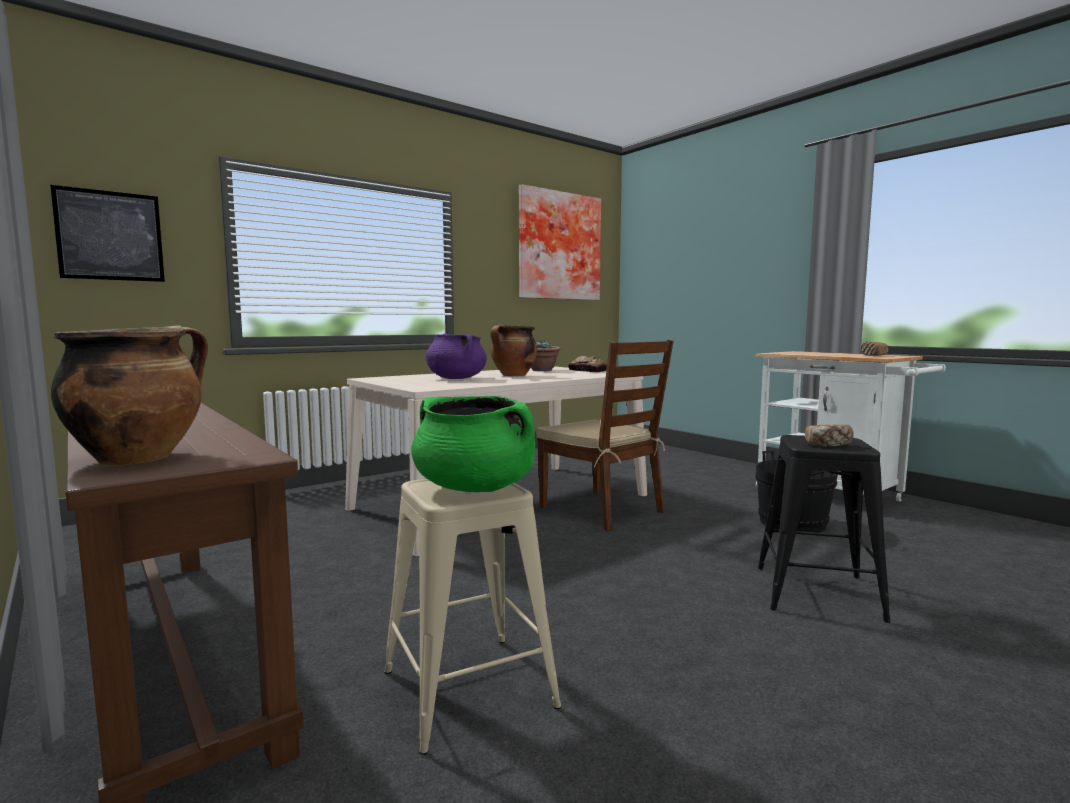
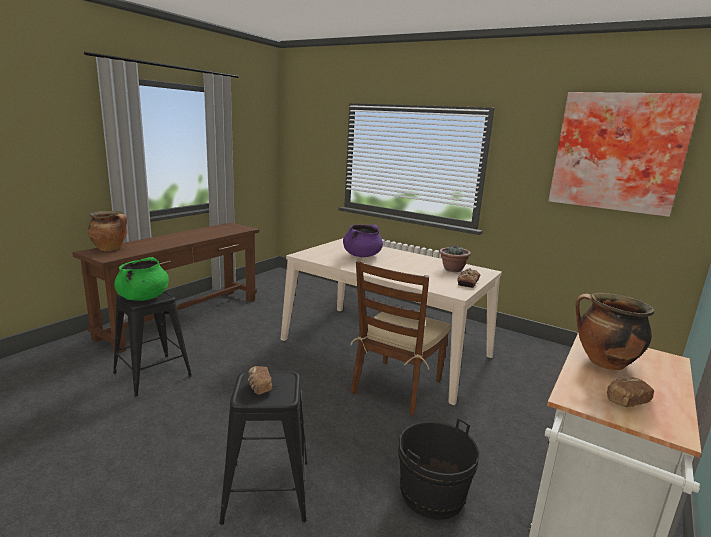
camera: 70 degrees right, 10 degrees up
picture [50,185,165,282] -> none
beige stool [384,479,561,755] -> black stool [113,291,192,396]
cooking pot [491,325,537,376] -> cooking pot moved to [575,293,654,370]

